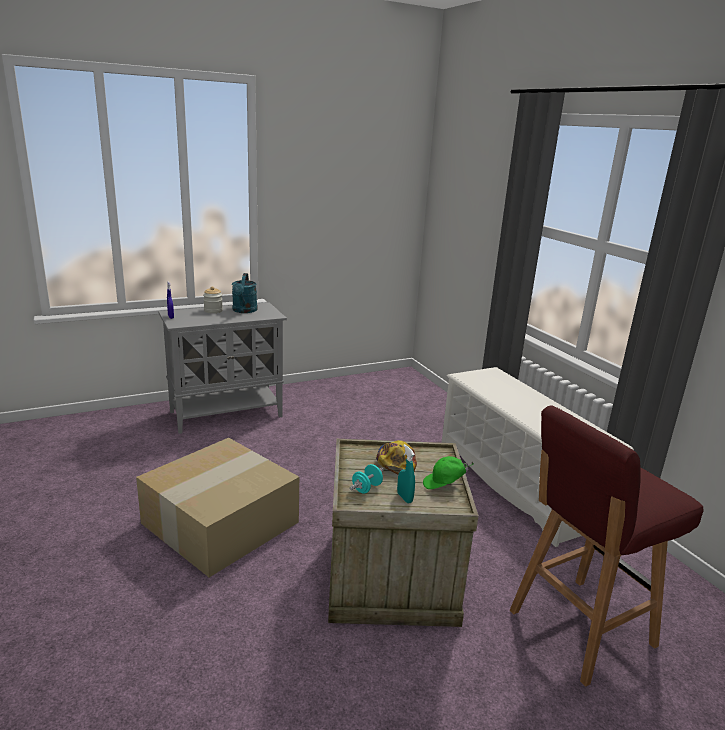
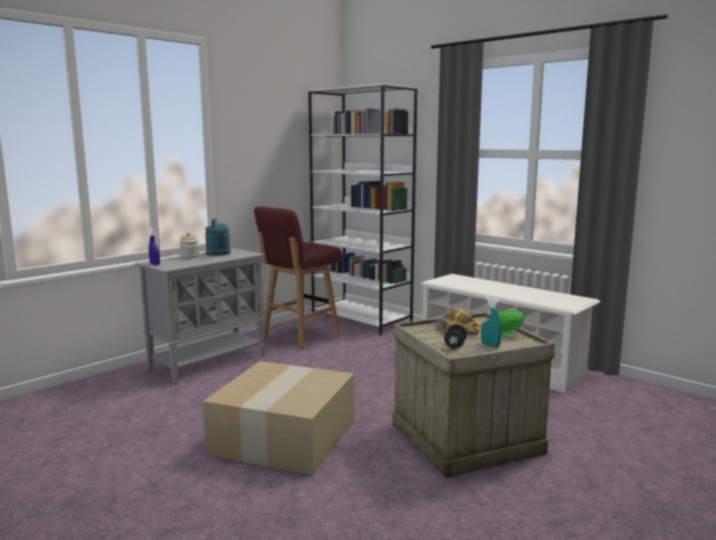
camera: 20 degrees left, 10 degrees down
turquoise dumbbell [350,464,384,494] -> black dumbbell [444,324,467,349]
red stool [510,406,704,687] -> red stool moved to [254,206,341,350]
none -> white bookcase [308,84,417,335]

